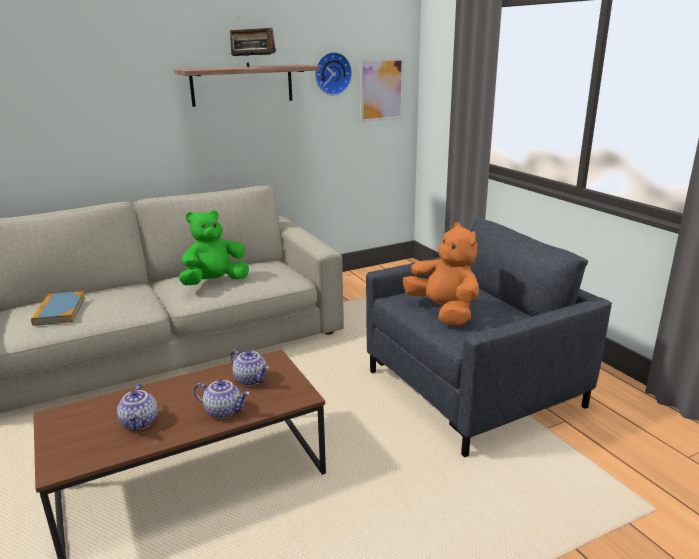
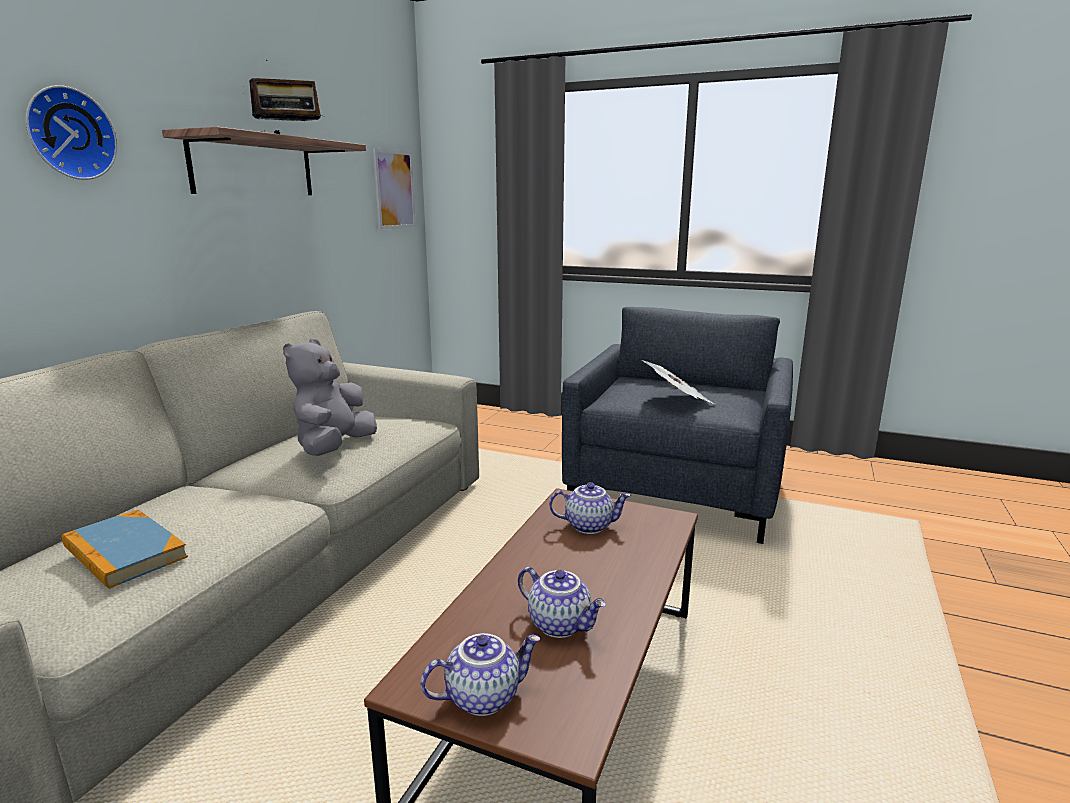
camera: 40 degrees left, 5 degrees down
green plush toy [179,210,249,285] -> grey plush toy [283,339,377,456]
teapot [194,380,250,419] -> teapot moved to [421,633,541,716]
wall clock [315,52,352,96] -> wall clock moved to [26,85,117,180]
orange plush toy [403,222,479,326] -> newspaper [641,360,715,404]

